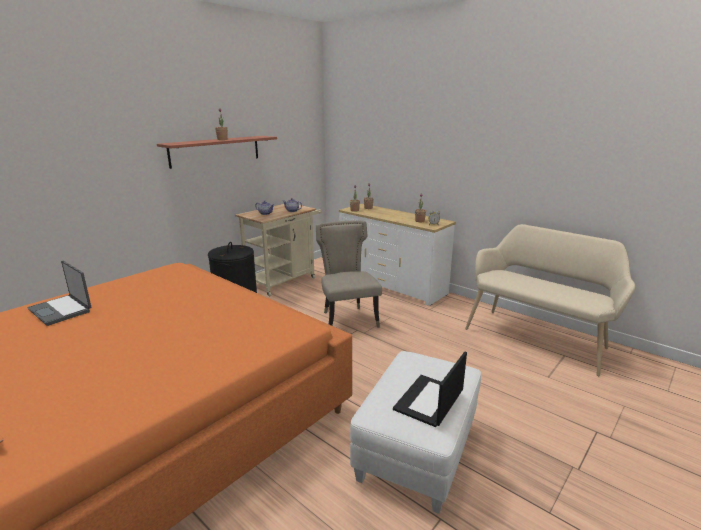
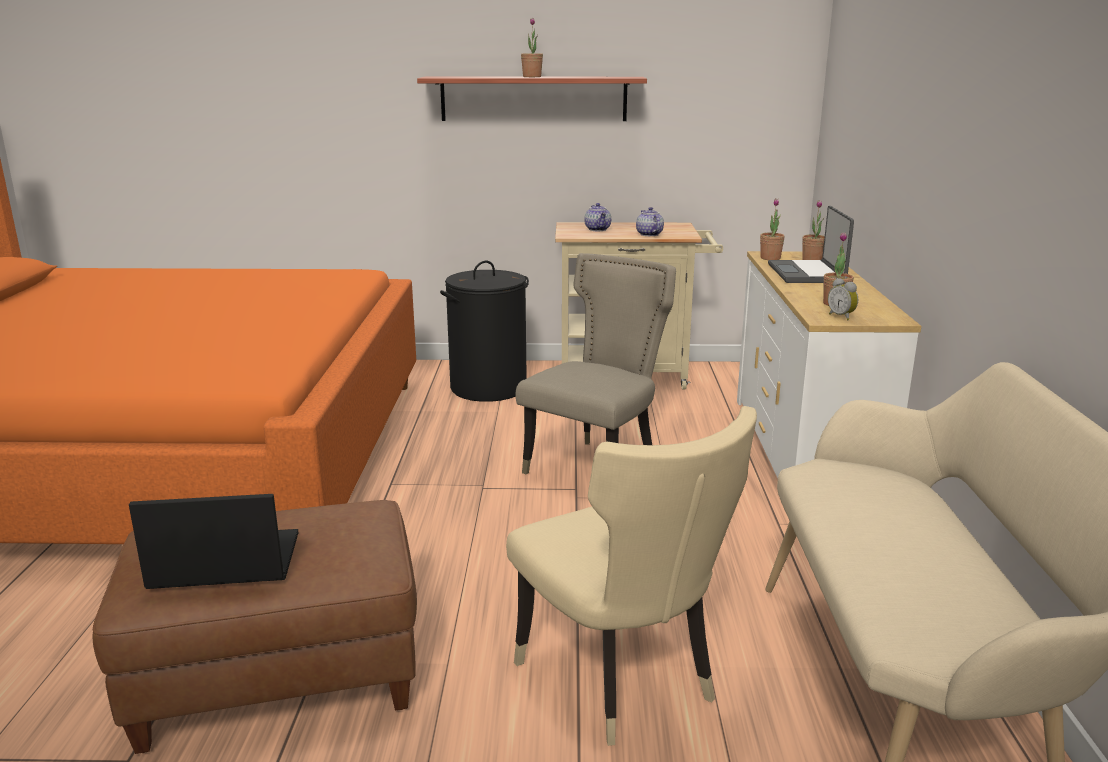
camera: 50 degrees right, 0 degrees up
laptop [27,261,91,326] -> laptop moved to [768,206,854,283]
white ottoman [350,351,481,514] -> brown ottoman [93,500,417,754]
none -> beige chair [506,406,757,746]

